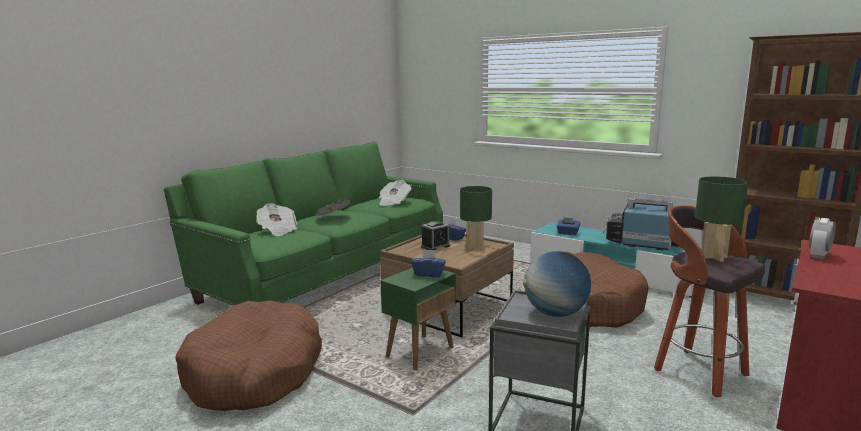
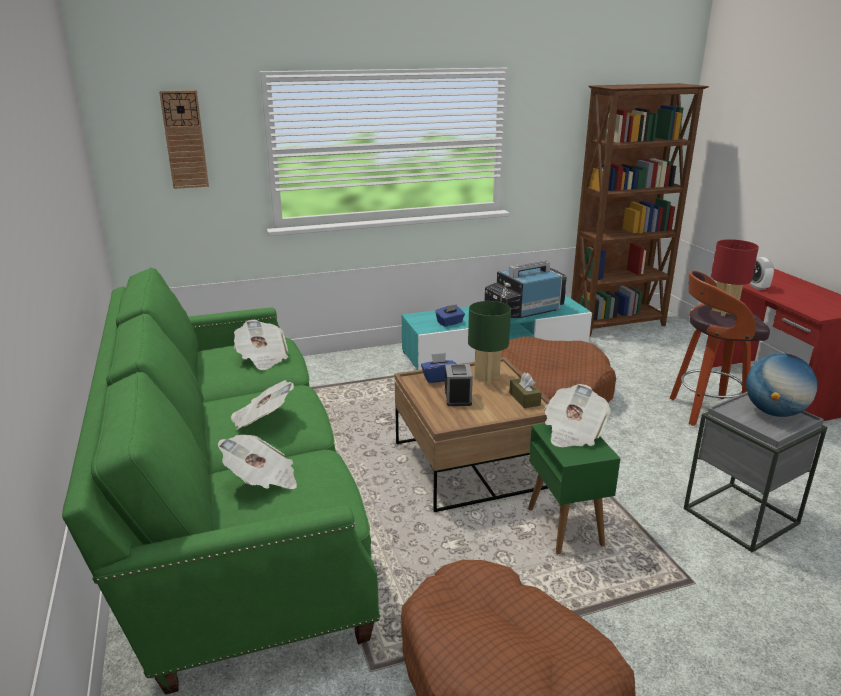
camera: 55 degrees left, 10 degrees up
blue tissue box [411,249,446,277] -> newspaper [544,384,611,447]
green table lamp [695,176,748,262] -> red table lamp [711,239,759,316]
none -> wall clock [159,90,209,189]
none -> brown tissue box [509,372,542,408]

